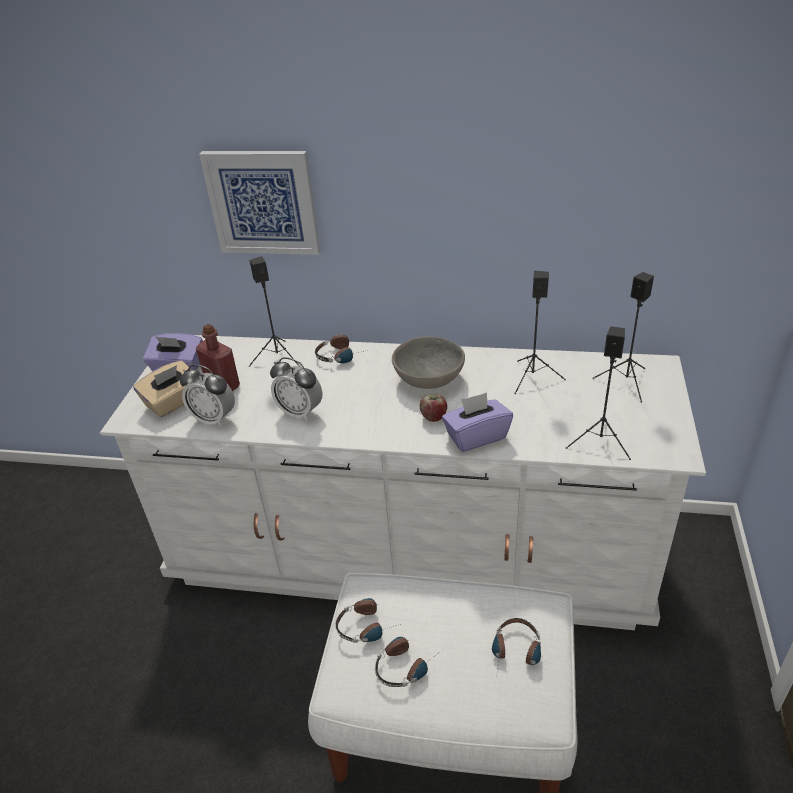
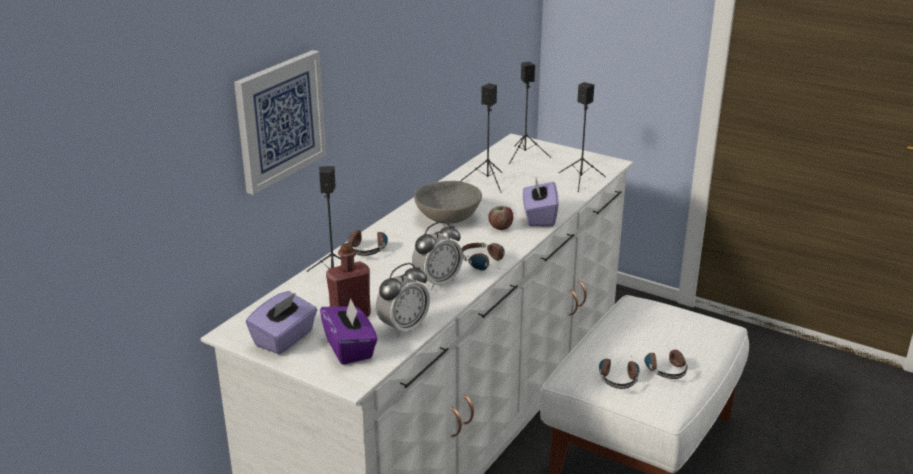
camera: 70 degrees left, 10 degrees down
beige tissue box [133,361,191,417] -> purple tissue box [320,298,378,365]
headphones [492,618,541,671] -> headphones moved to [462,242,505,270]

